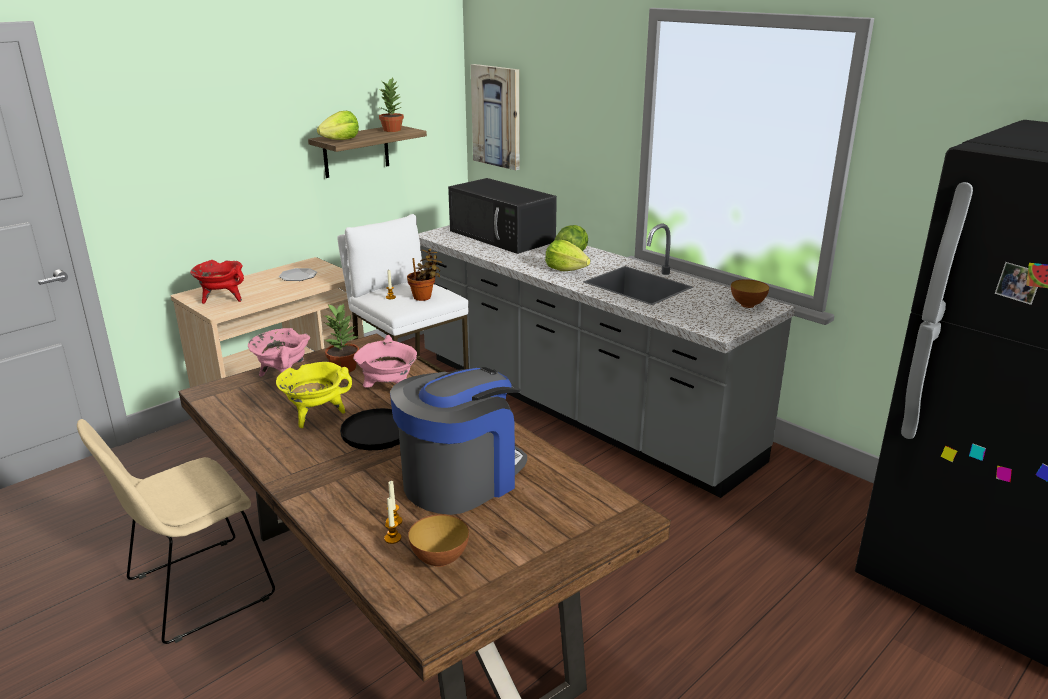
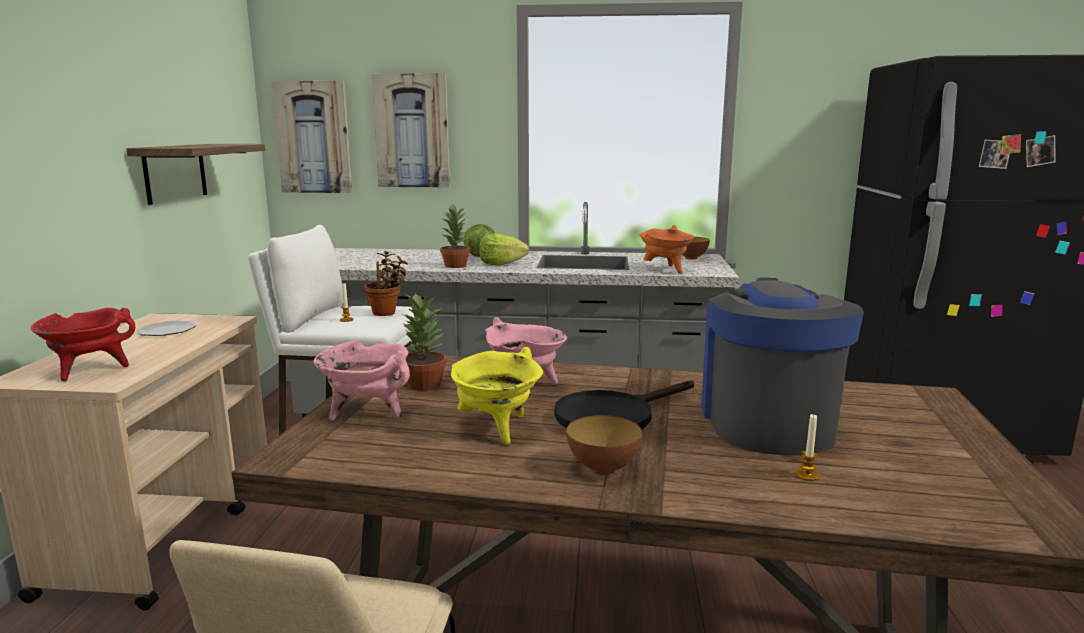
camera: 40 degrees left, 10 degrees down
lettuce [317,111,359,140] -> none
potted plant [379,78,404,132] -> potted plant moved to [440,204,470,268]
candle [384,497,401,544] -> none
bowl [408,515,469,567] -> bowl moved to [566,415,642,475]
black microwave [448,178,557,254] -> none
none -> picture [372,73,450,188]
none -> orange cooking pot [640,225,694,274]

